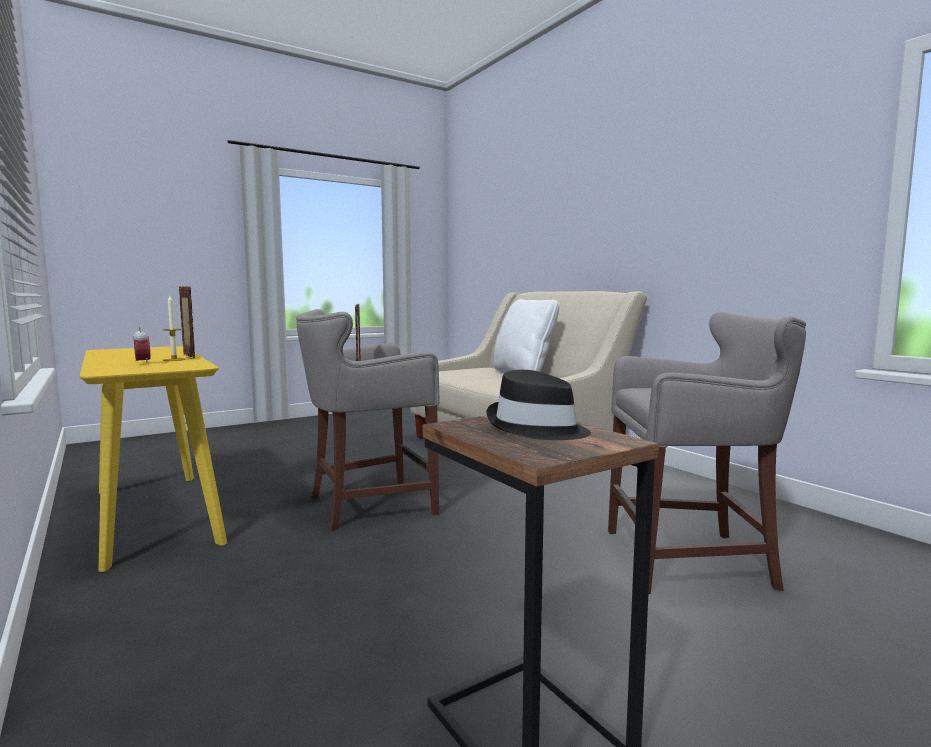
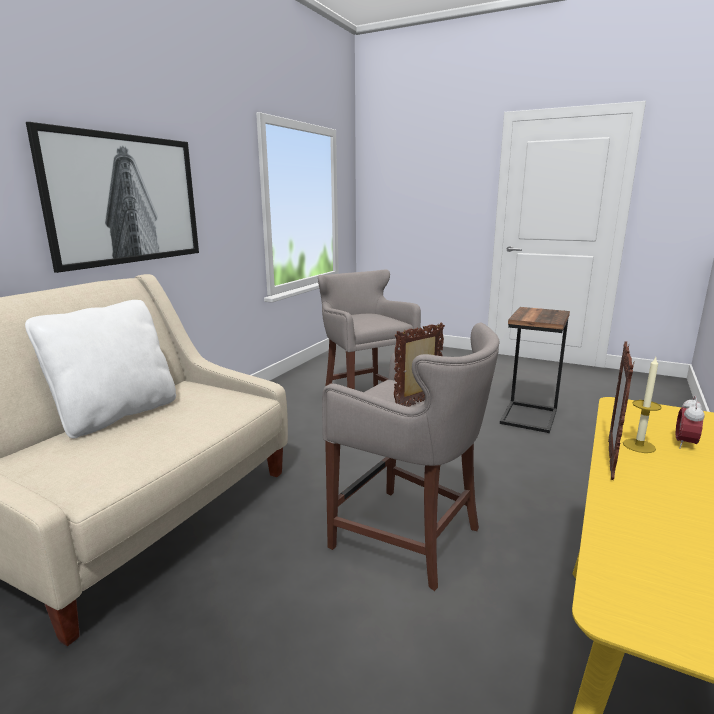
camera: 120 degrees left, 10 degrees up
black hat [486,370,591,440] -> none
none -> picture [26,122,199,273]

